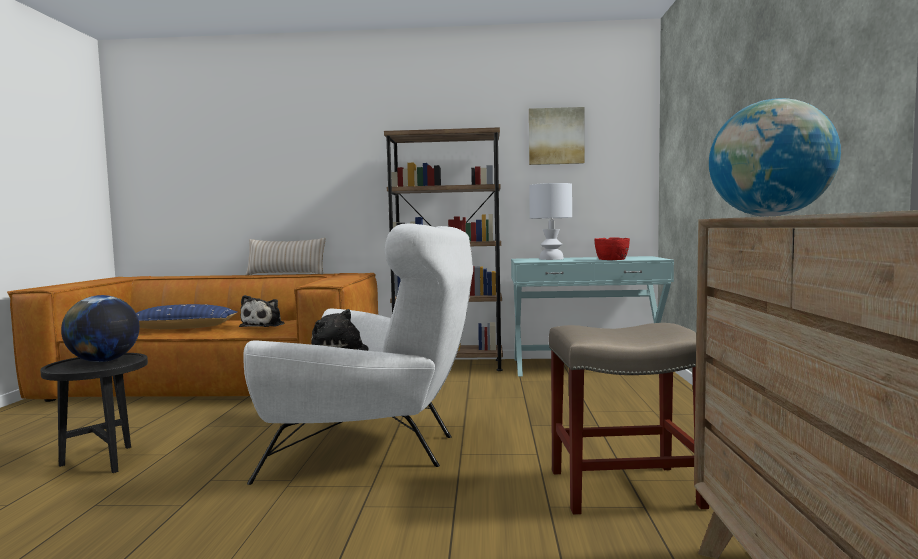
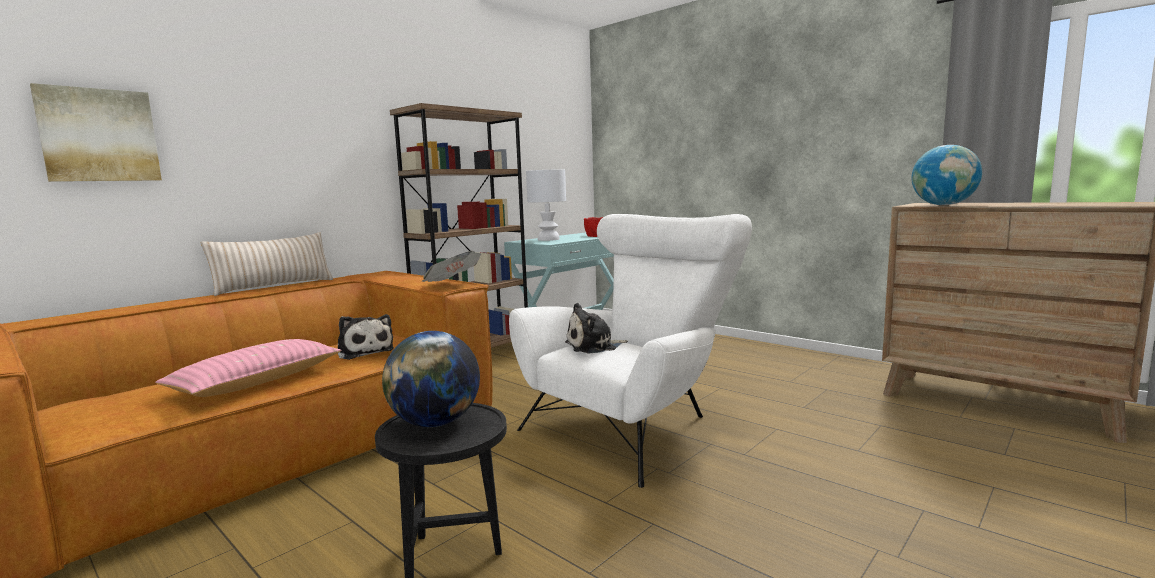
camera: 50 degrees left, 5 degrees up
blue pillow [136,304,238,329] -> pink pillow [155,339,342,397]
picture [529,107,585,165] -> picture moved to [30,83,162,182]
beige stool [549,323,709,515] -> none
none -> newspaper [422,251,481,282]

